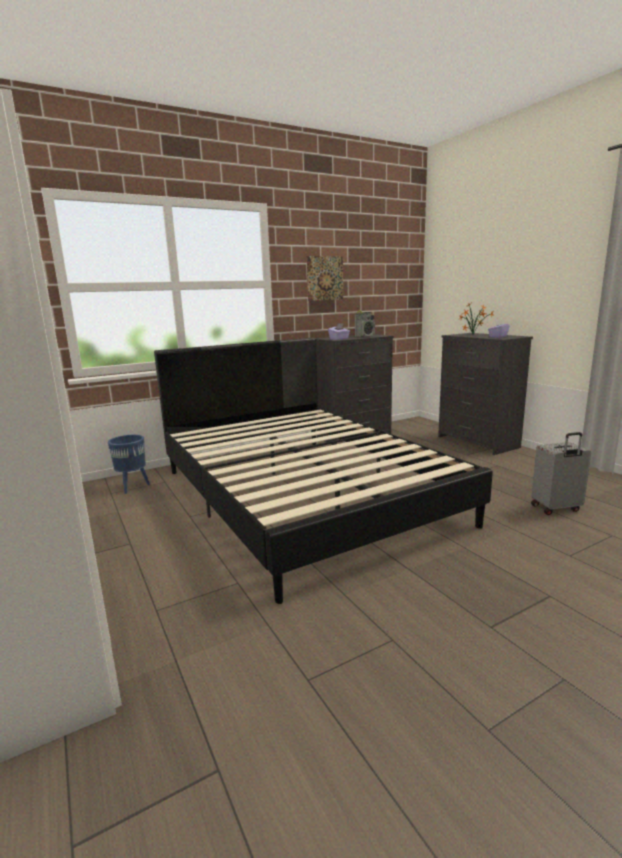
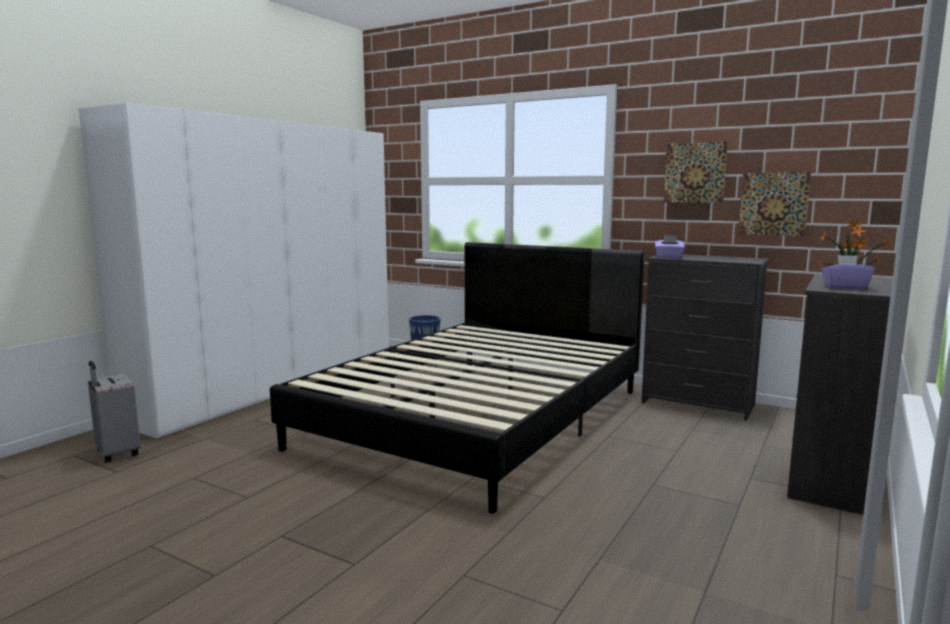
camera: 60 degrees right, 5 degrees down
radio [355,311,375,337] -> none
grey suitcase [531,432,591,515] -> grey suitcase moved to [88,361,141,462]
none -> picture [739,172,811,236]

